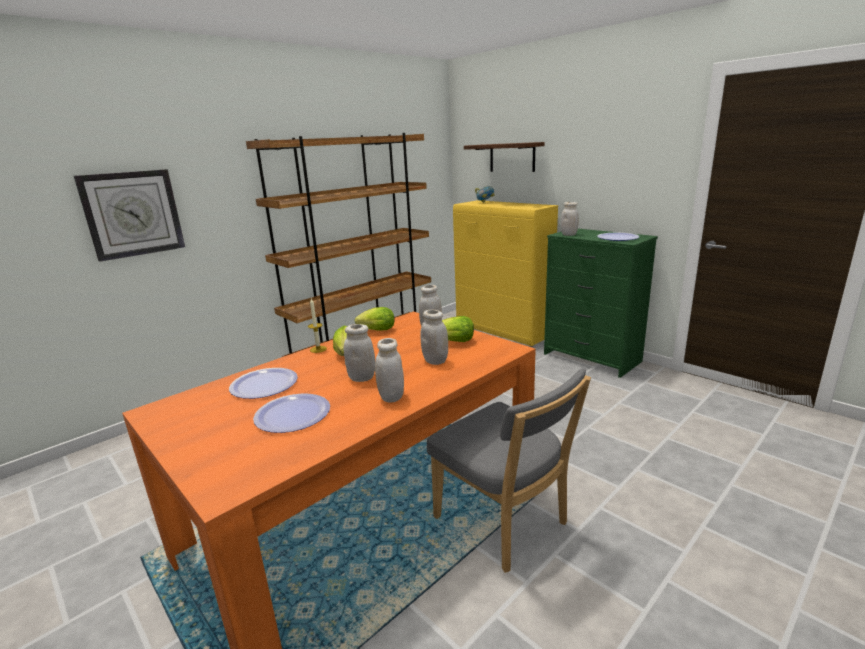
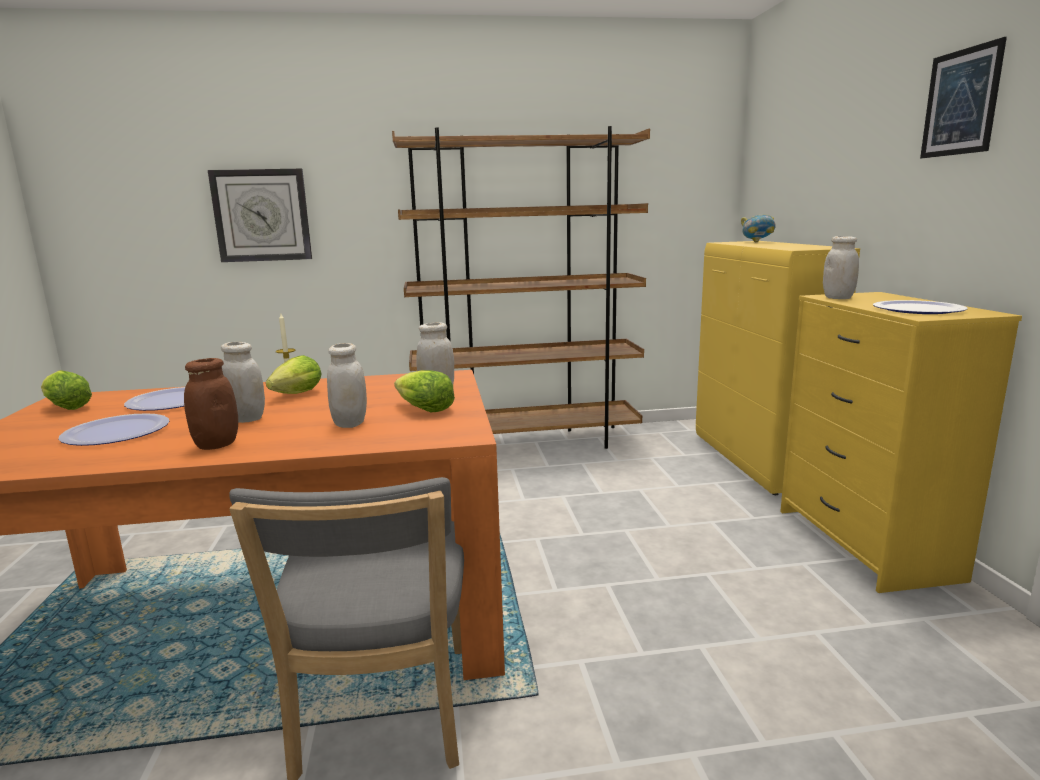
camera: 35 degrees right, 5 degrees down
lettuce [355,307,394,330] -> lettuce moved to [41,370,92,410]
white jar [375,338,404,403] -> brown jar [184,358,238,450]
shelf [464,142,545,172] -> none
green dresser [544,229,658,378] -> yellow dresser [780,292,1022,593]
none -> picture [920,37,1007,158]

